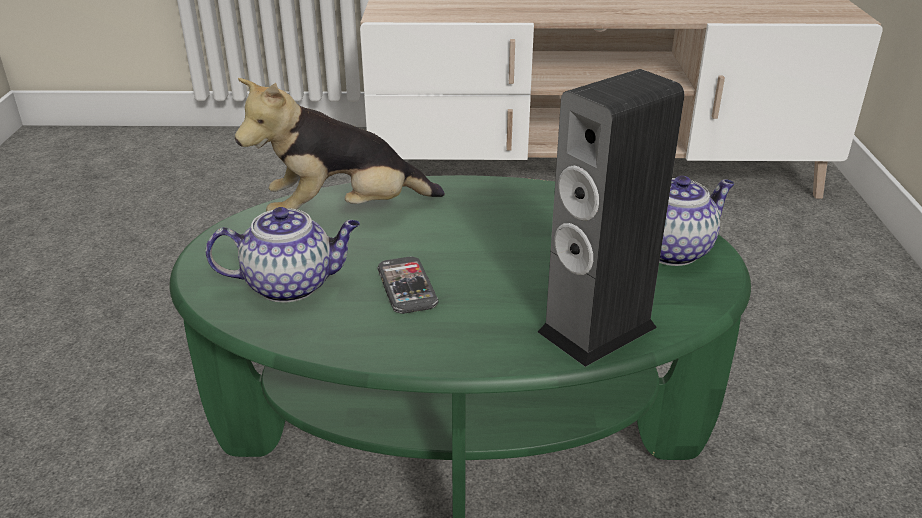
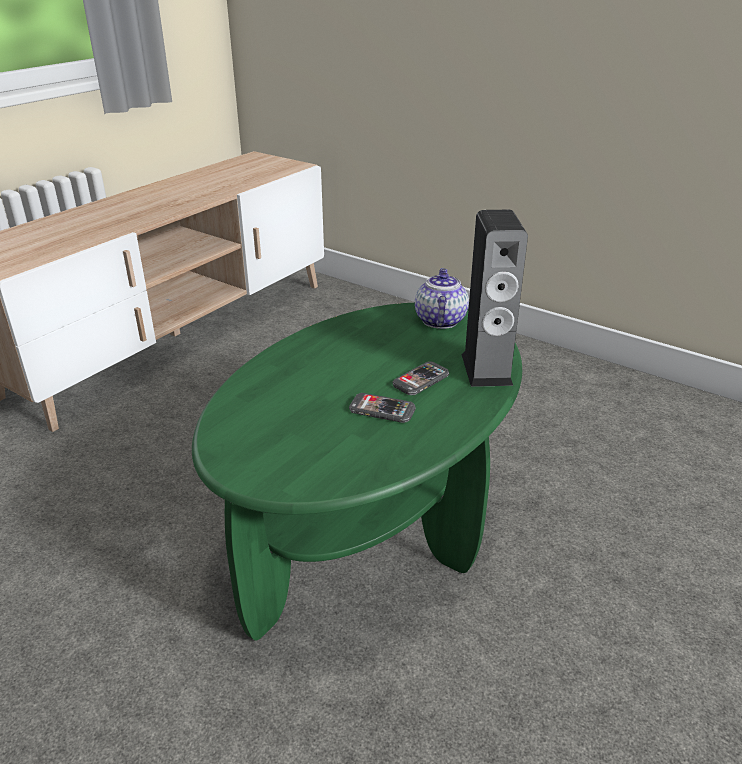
camera: 55 degrees left, 0 degrees up
teapot [205,207,360,303] -> none
plush toy [235,78,445,212] -> none
none -> phone [392,362,449,395]

